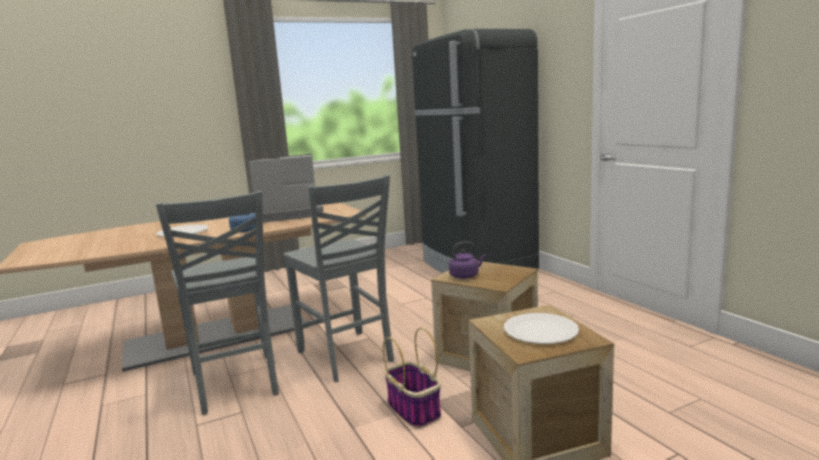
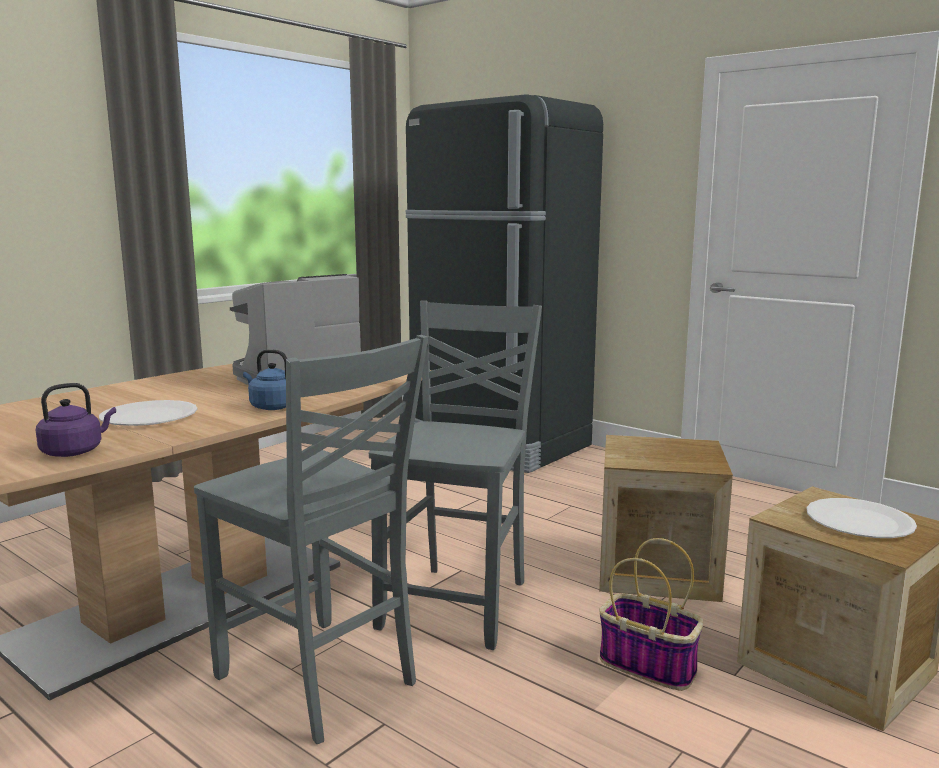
camera: 25 degrees left, 0 degrees up
grey chair [283,175,394,382] -> grey chair turned 105 degrees counterclockwise [369,300,542,650]
purple kettle [449,241,486,279] -> purple kettle moved to [36,383,116,457]

